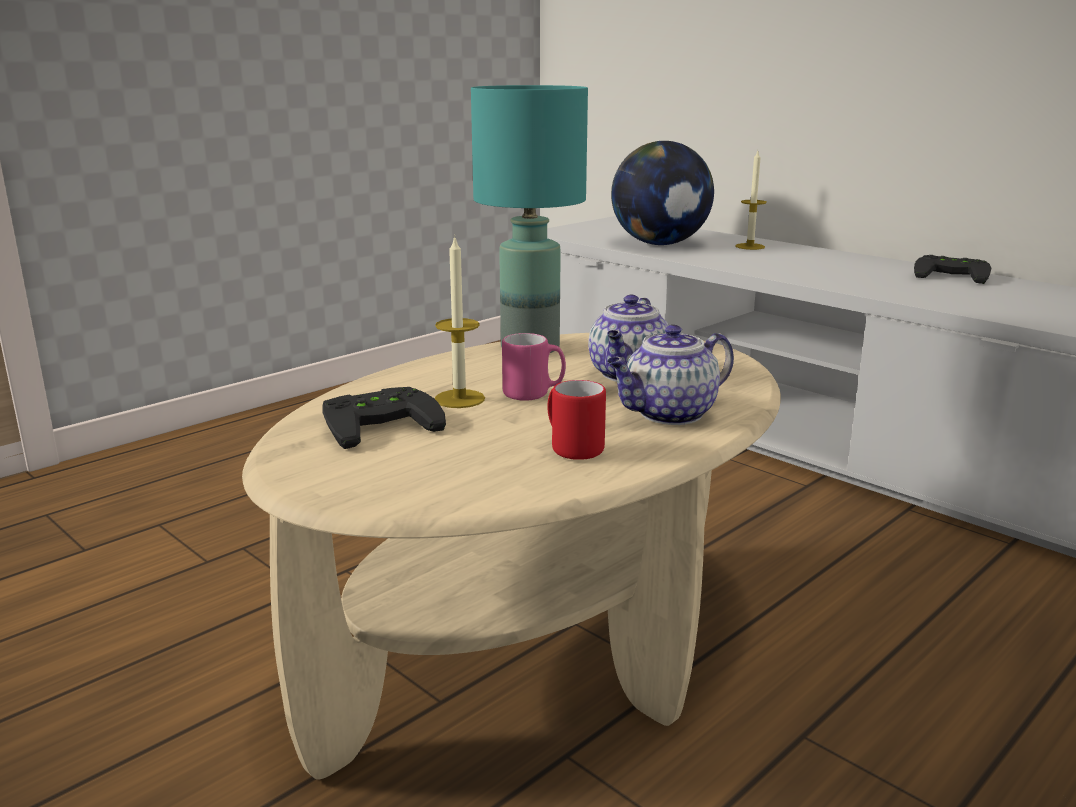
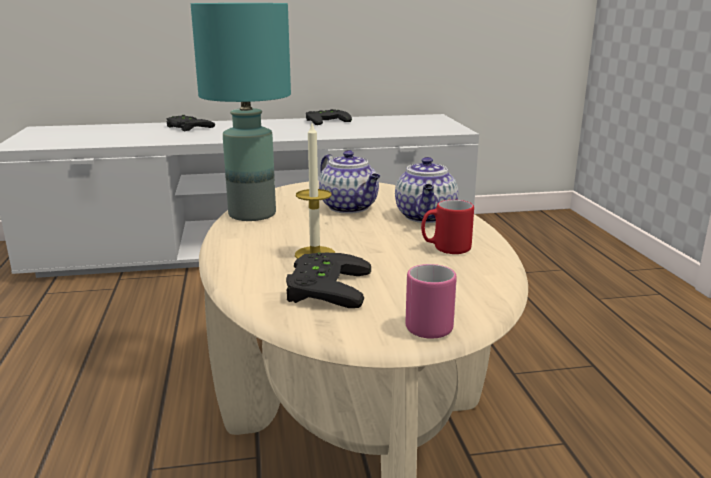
camera: 55 degrees left, 0 degrees up
pink mug [502,333,566,400] -> pink mug moved to [405,264,457,339]
globe [611,141,714,245] -> none
candle [735,151,767,250] -> black game controller [166,115,215,132]

